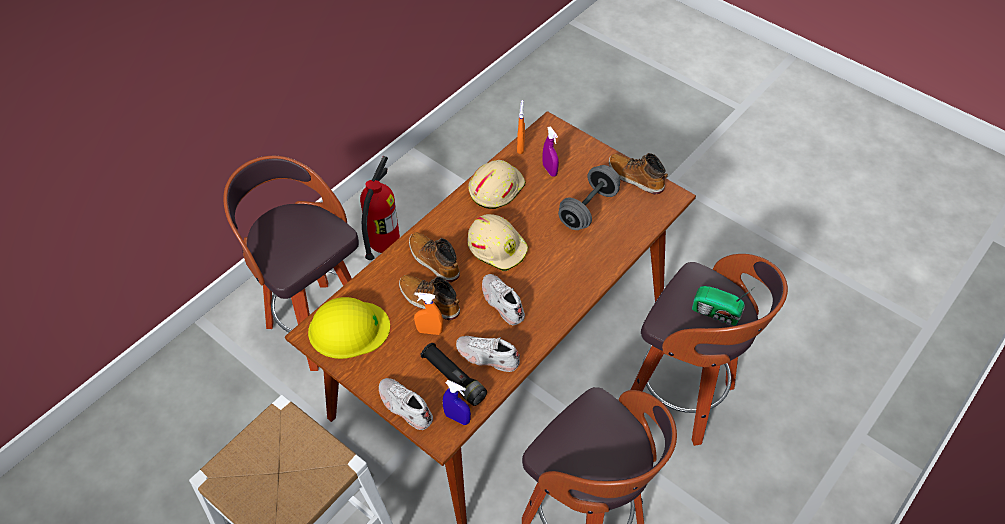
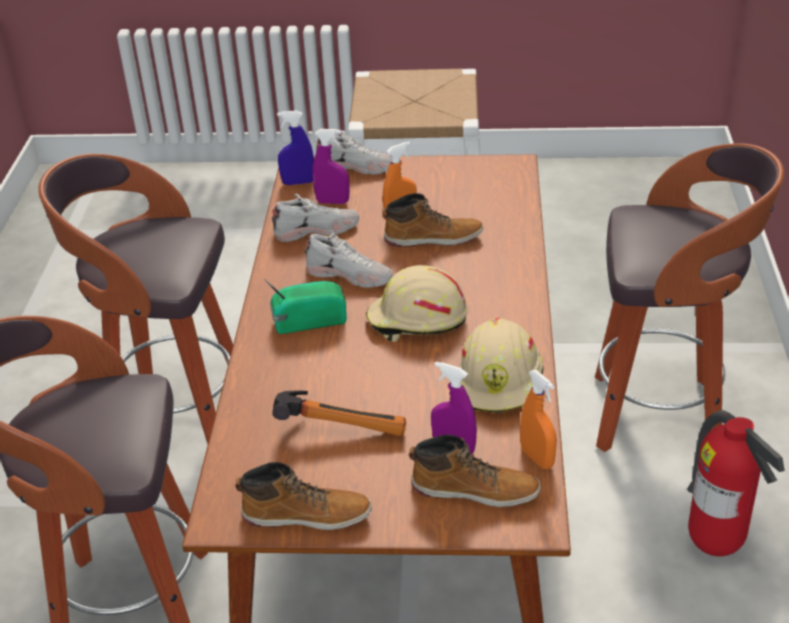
camera: 145 degrees right, 15 degrees down
yellow hard hat [308,297,390,359] -> none
boot [409,232,460,282] -> boot moved to [409,435,541,507]
black flashlight [421,343,487,406] -> purple spray bottle [312,129,350,204]
grey dumbbell [558,165,620,230] -> hammer [272,391,406,436]
radio [692,286,755,325] -> radio moved to [263,278,347,334]

